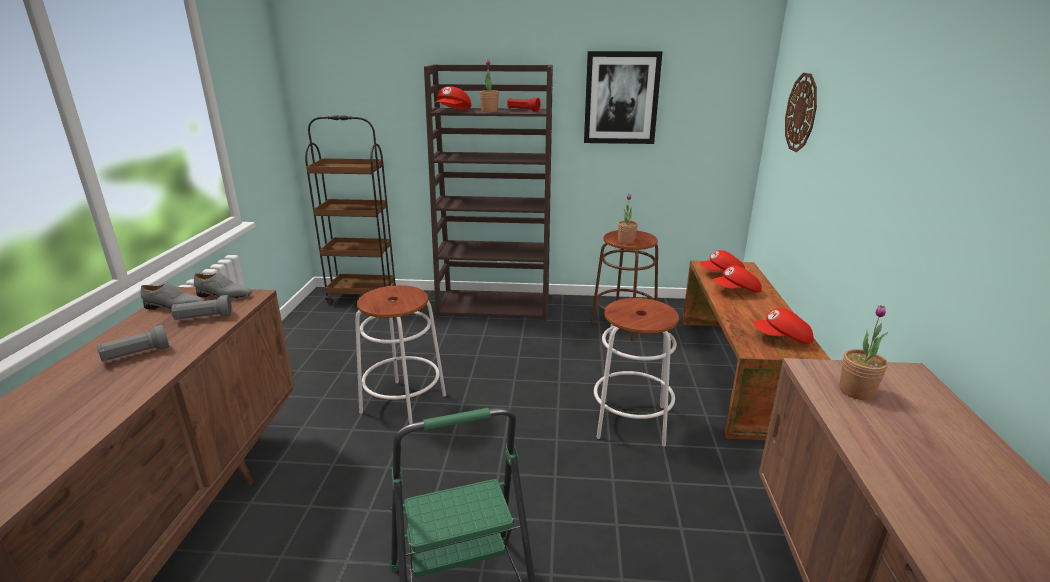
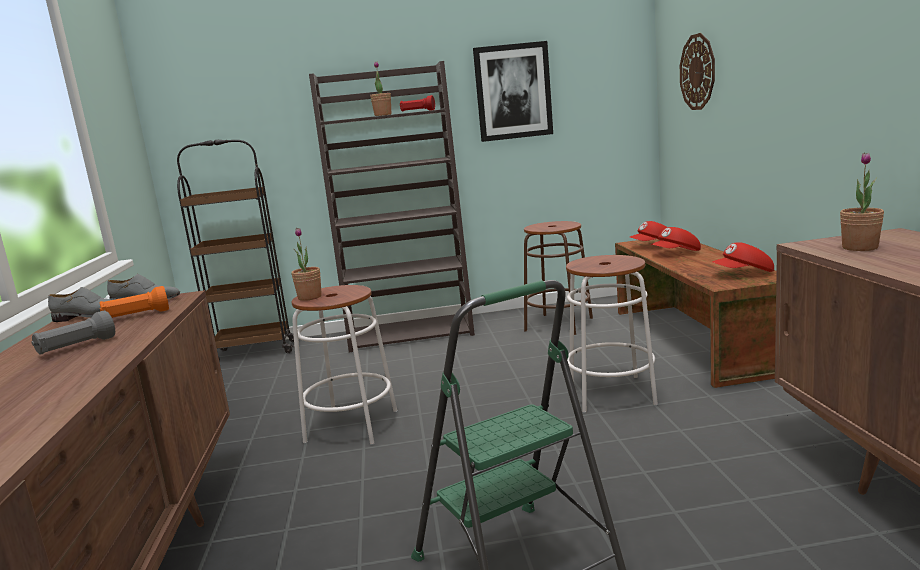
camera: 10 degrees left, 10 degrees down
grey flashlight [172,295,232,320] -> orange flashlight [100,286,169,318]
red cap [434,86,471,110] -> none
potted plant [618,194,638,244] -> potted plant moved to [291,228,322,301]

